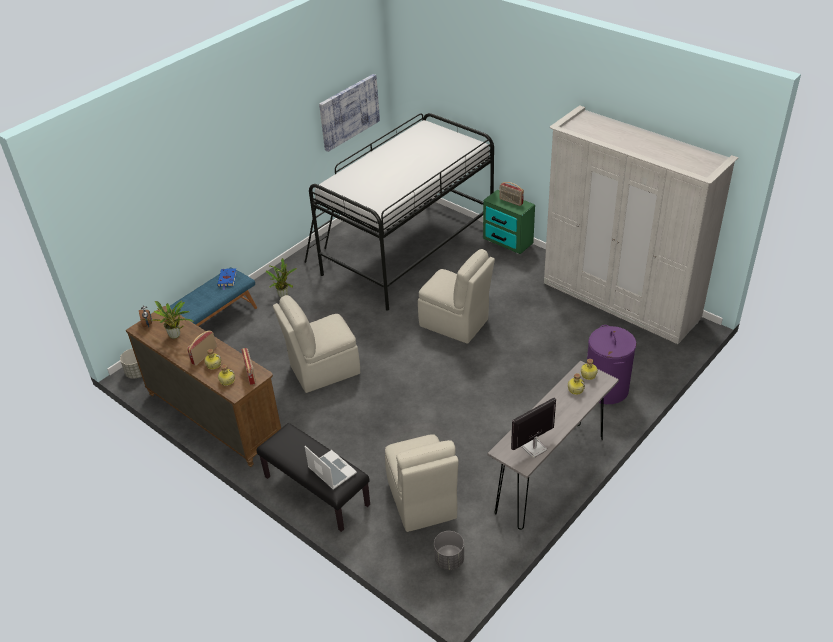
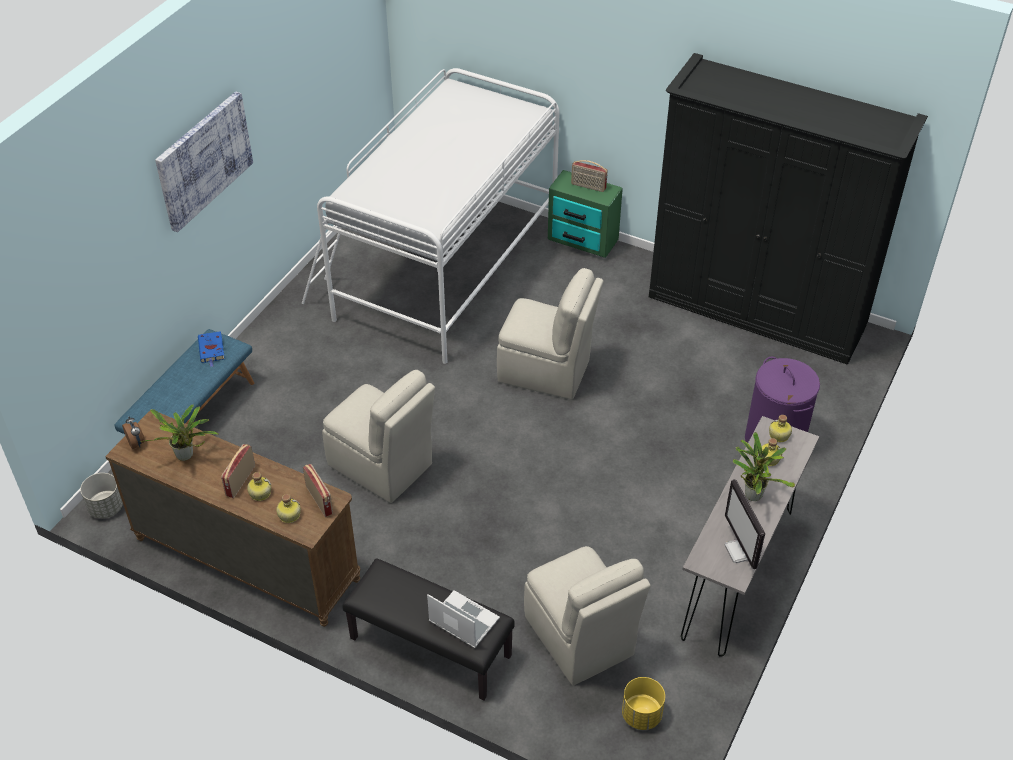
camera: 15 degrees left, 5 degrees up
potted plant [266,258,297,298] -> potted plant moved to [733,432,795,501]
beige chair [273,295,360,393] -> beige chair turned 105 degrees counterclockwise [322,370,435,503]
black bed [305,113,494,310] -> white bed [302,68,560,364]
picture [319,74,380,152] -> picture moved to [155,91,253,232]
grey planter [434,531,464,570] -> yellow planter [622,677,665,730]
monitor [511,398,556,458] -> monitor turned 60 degrees counterclockwise [725,479,765,569]
white wardrobe [544,105,739,344] -> black wardrobe [649,53,928,365]

